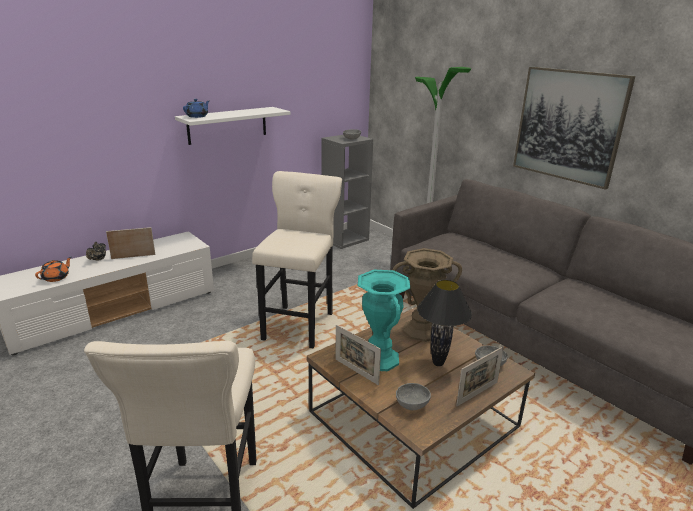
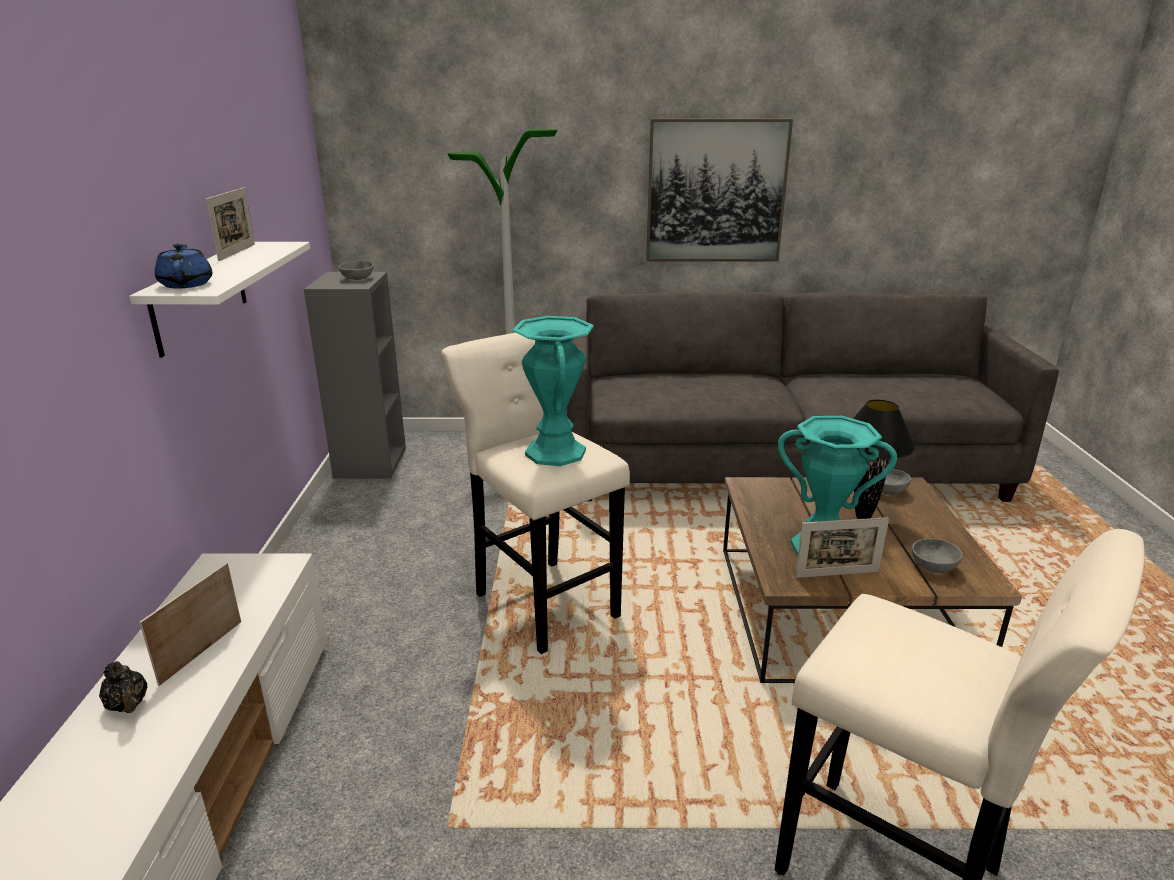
camera: 50 degrees left, 0 degrees up
orange teapot [35,257,72,282] -> none
brown vase [393,248,462,342] -> none
picture frame [456,347,504,406] -> picture frame moved to [206,187,255,261]
none -> turquoise vase [512,316,594,466]

